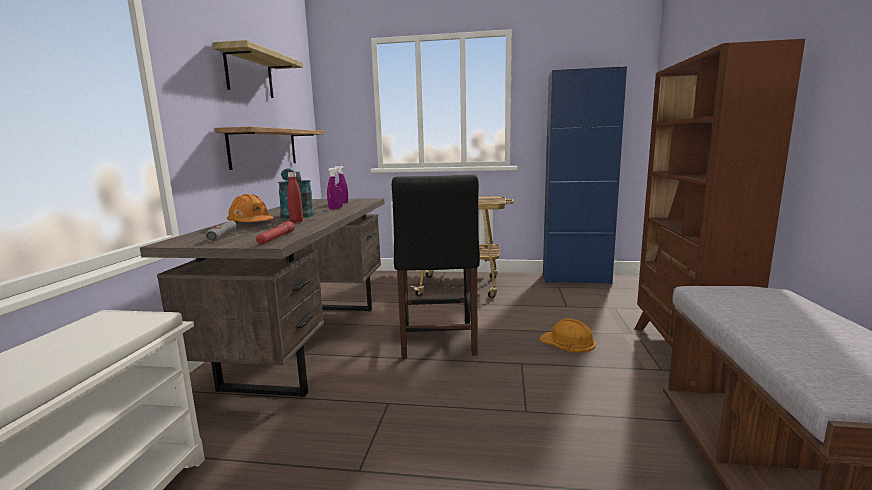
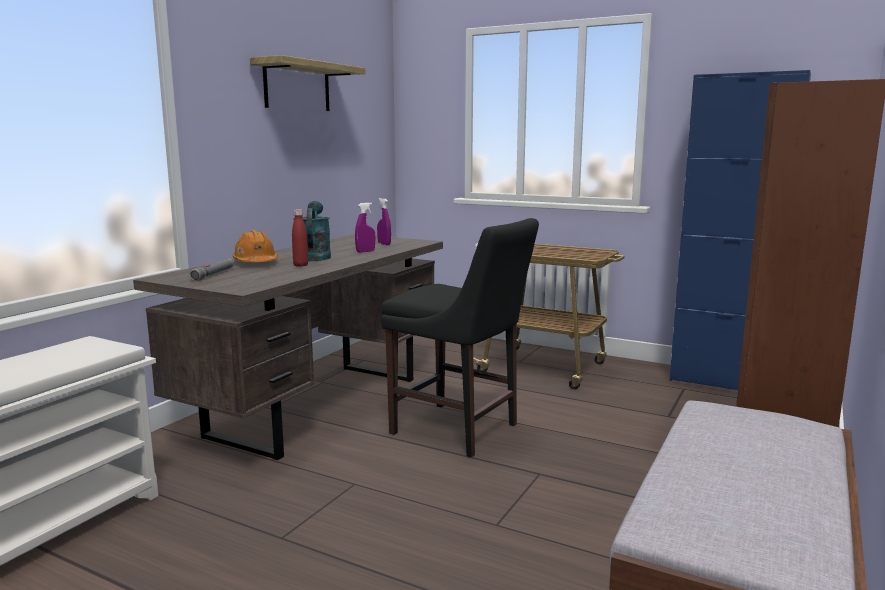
camera: 20 degrees right, 0 degrees up
shelf [215,127,324,170] -> none
red flashlight [256,221,295,245] -> none
black chair [392,174,480,359] -> black chair turned 75 degrees counterclockwise [381,218,539,457]
orange hard hat [540,318,596,353] -> none

